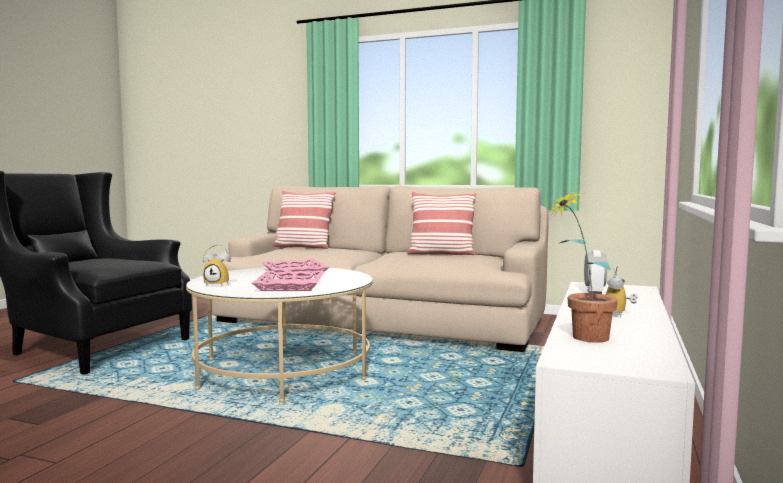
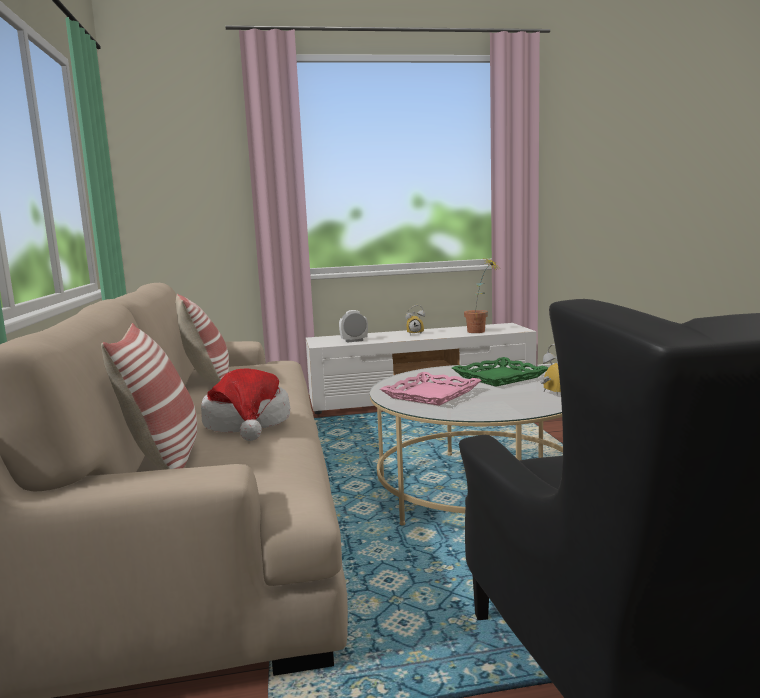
camera: 120 degrees left, 5 degrees up
pink tray [252,271,324,291] -> green tray [452,357,548,387]
none -> hat [201,368,290,441]

